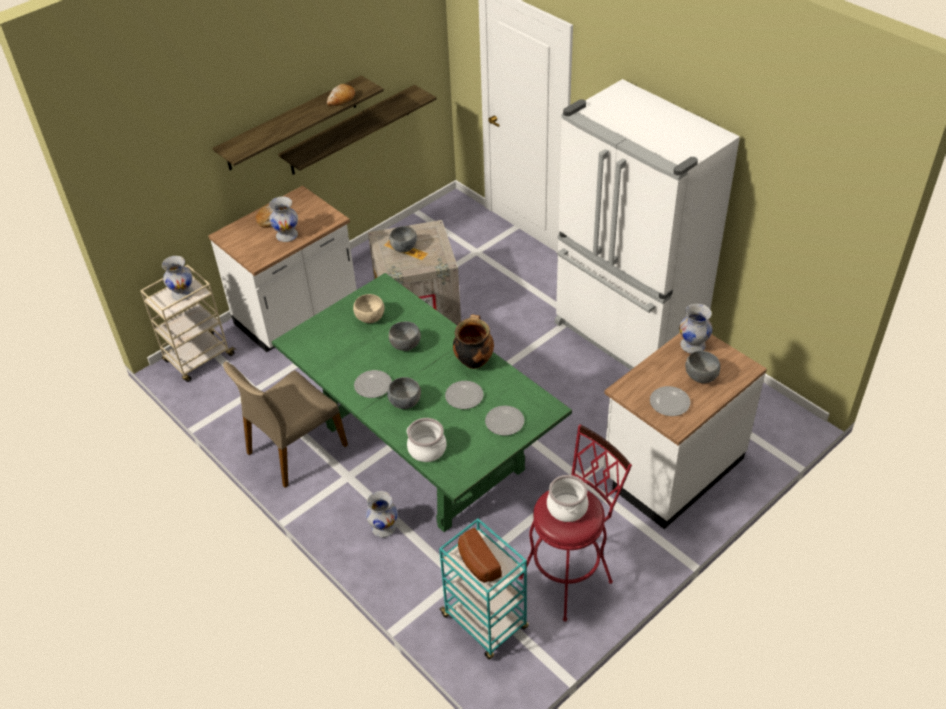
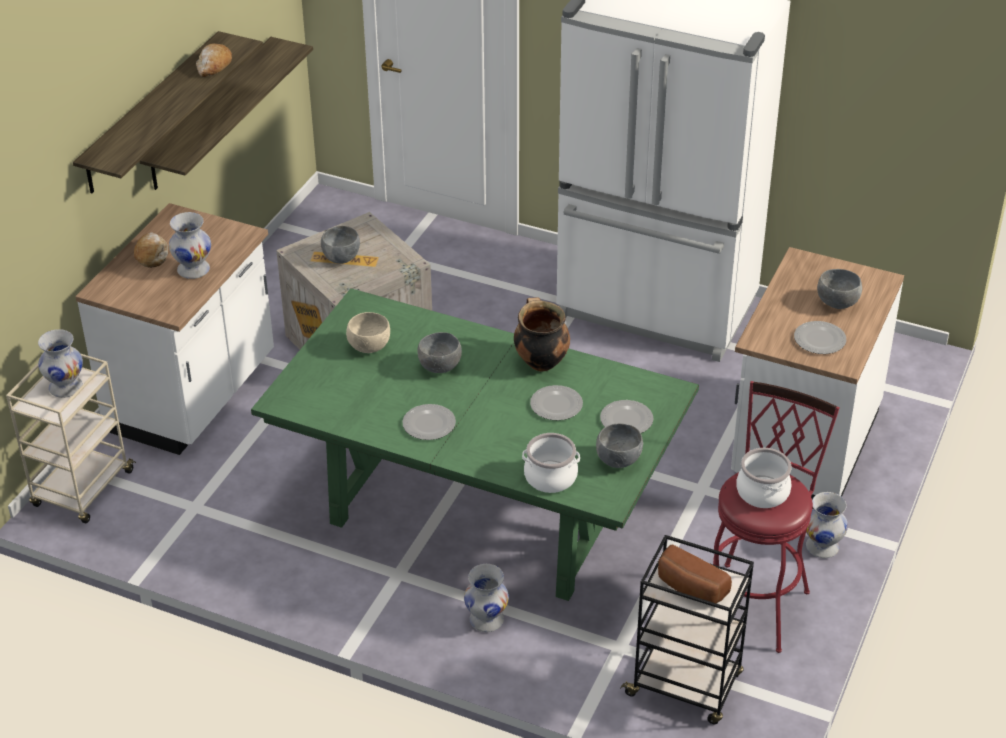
camera: 25 degrees left, 5 degrees down
beige chair [223,361,348,488] -> none
grey bowl [387,377,421,409] -> grey bowl moved to [596,423,643,468]
turquoise cart [438,518,528,660] -> black cart [620,535,754,724]
white vase [679,304,712,354] -> white vase moved to [806,492,848,558]

